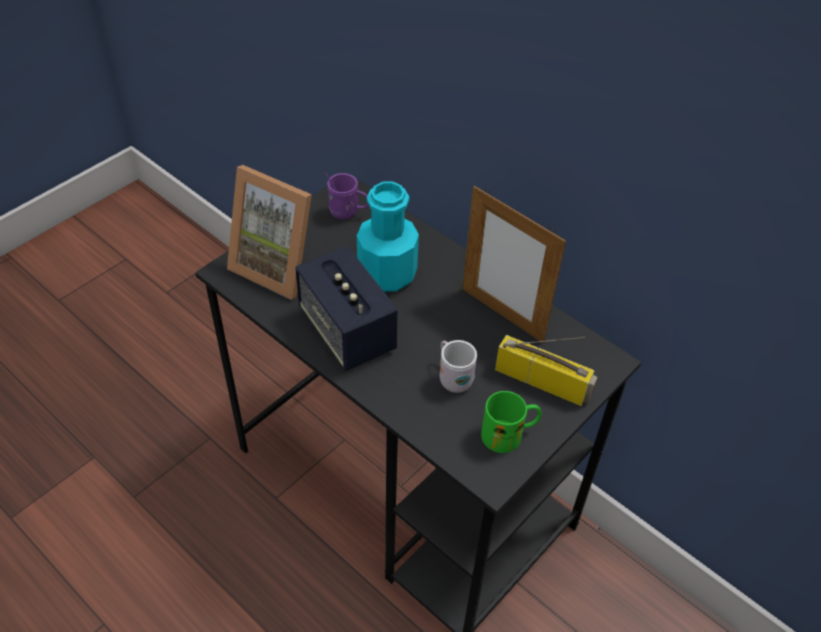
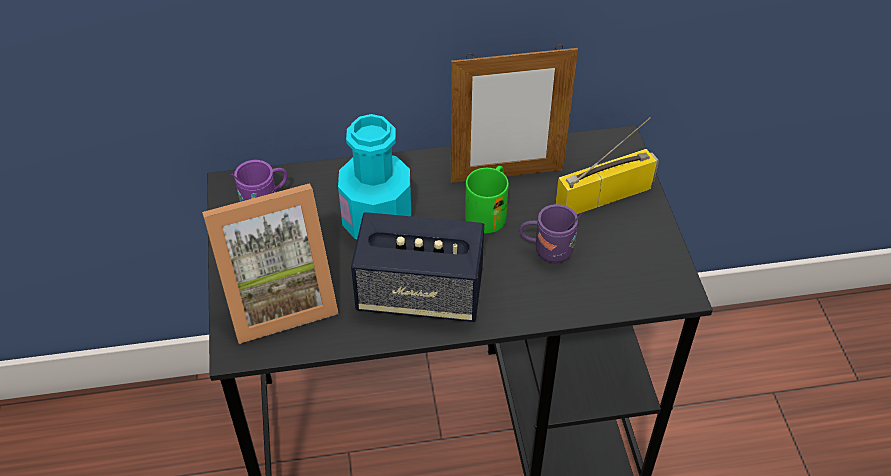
camera: 50 degrees left, 0 degrees up
white mug [440,340,477,393] -> purple mug [519,204,584,263]
green mug [481,391,542,453] -> green mug moved to [465,166,509,233]

